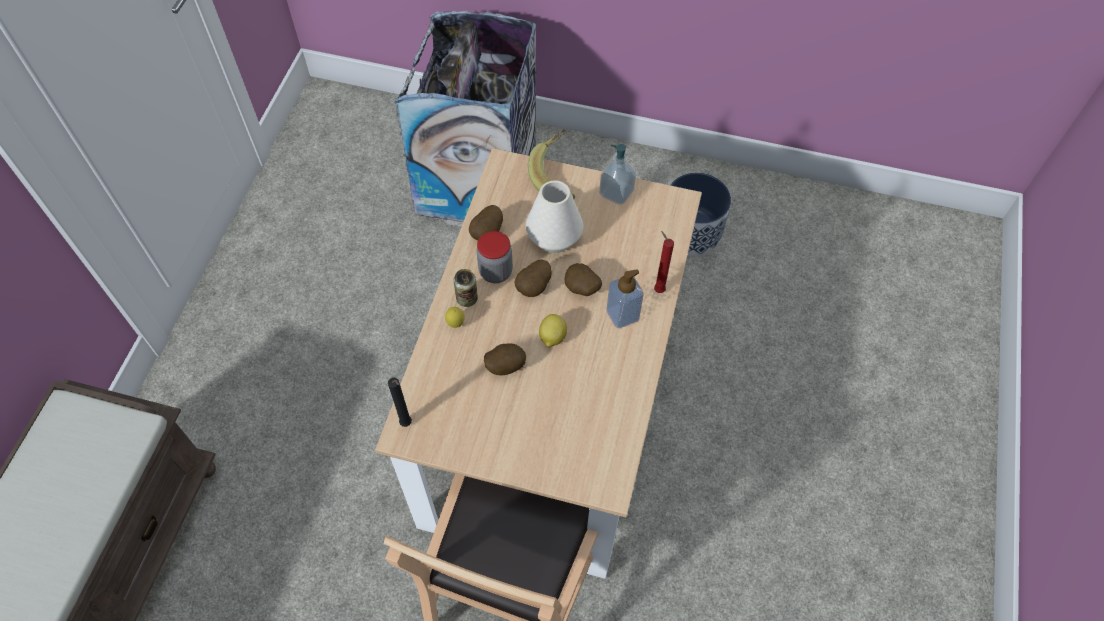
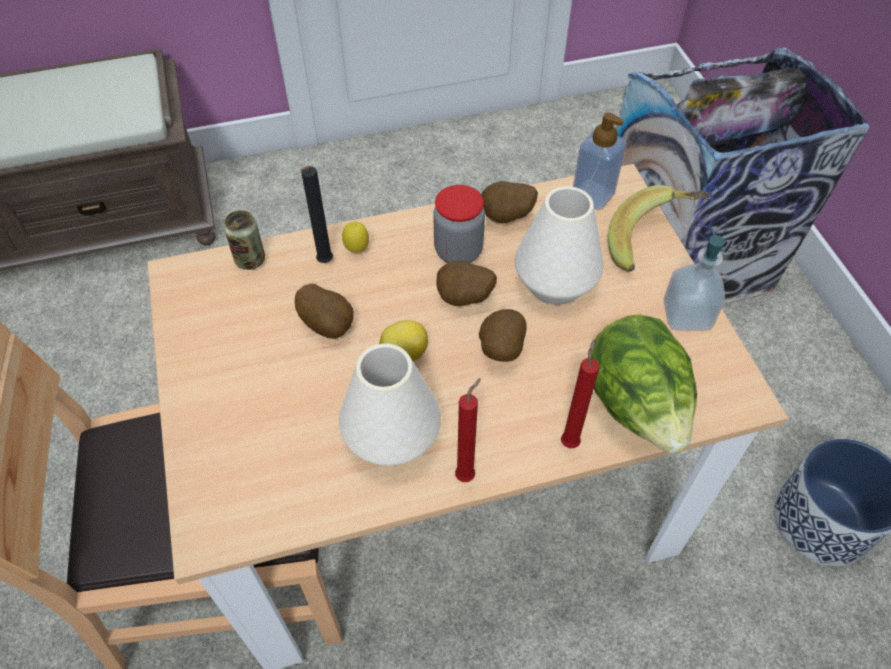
camera: 60 degrees right, 5 degrees down
black candle [388,378,412,427] -> black candle moved to [301,166,333,263]
can [453,269,478,307] -> can moved to [224,210,265,270]
soap dispenser [607,269,643,328] -> soap dispenser moved to [573,112,627,210]
none -> white vase [339,344,441,466]
none -> red candle [455,378,481,482]
none -> lettuce [592,314,697,453]

